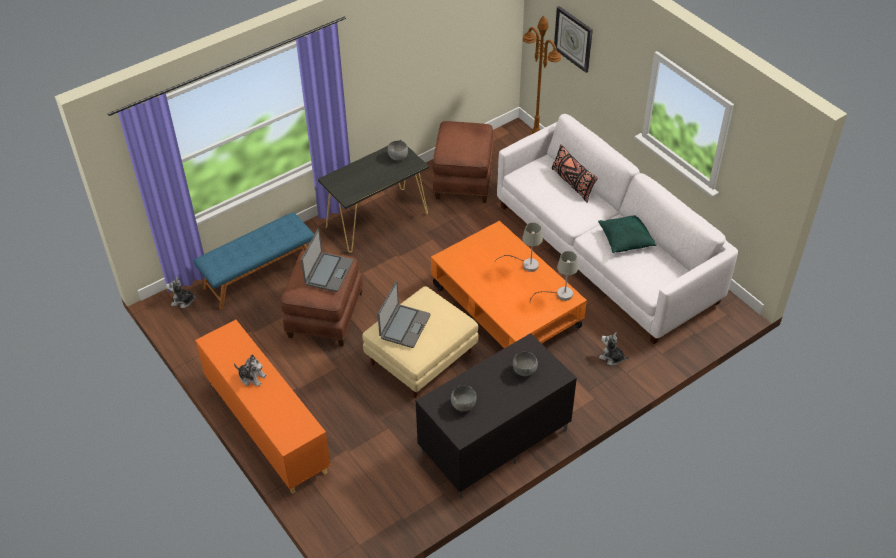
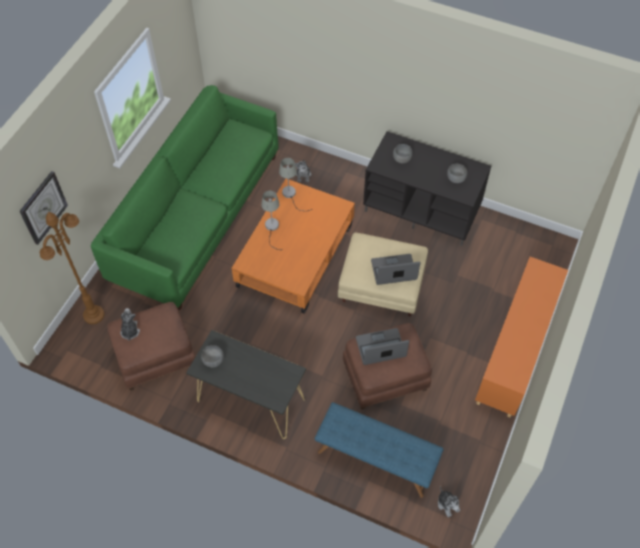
camera: 120 degrees left, 10 degrees up
plush toy [234,355,267,387] -> plush toy moved to [120,308,140,341]
white sofa [497,114,738,344] -> green sofa [91,85,279,310]
black pillow [552,144,598,202] -> none
green pillow [598,216,657,253] -> none

